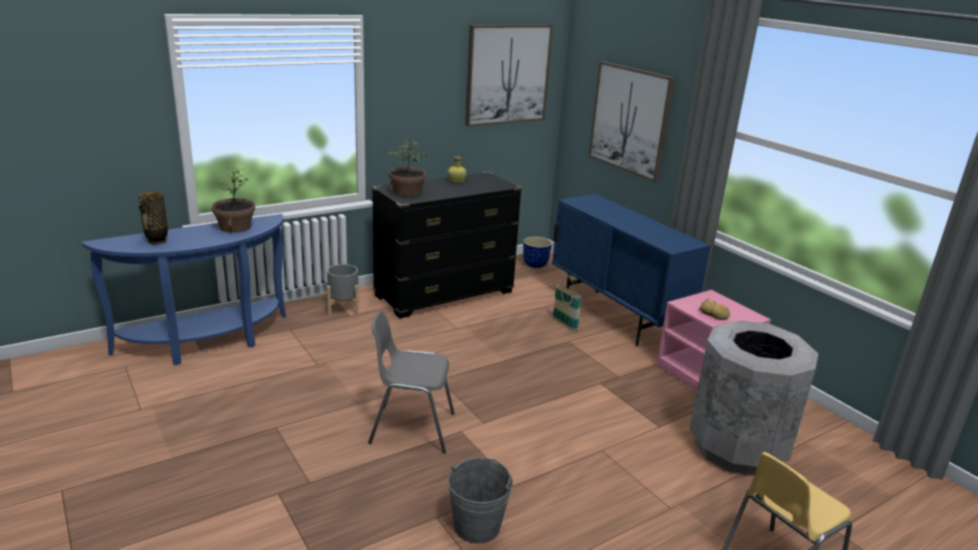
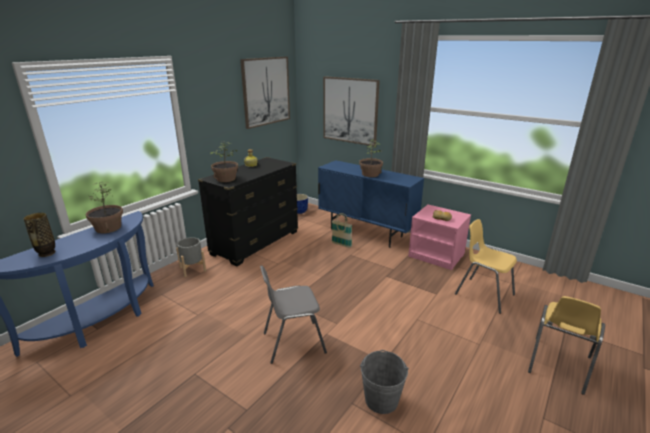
camera: 20 degrees left, 0 degrees up
grey trash can [689,320,818,476] -> yellow chair [455,219,517,314]
none -> potted plant [359,139,383,177]

